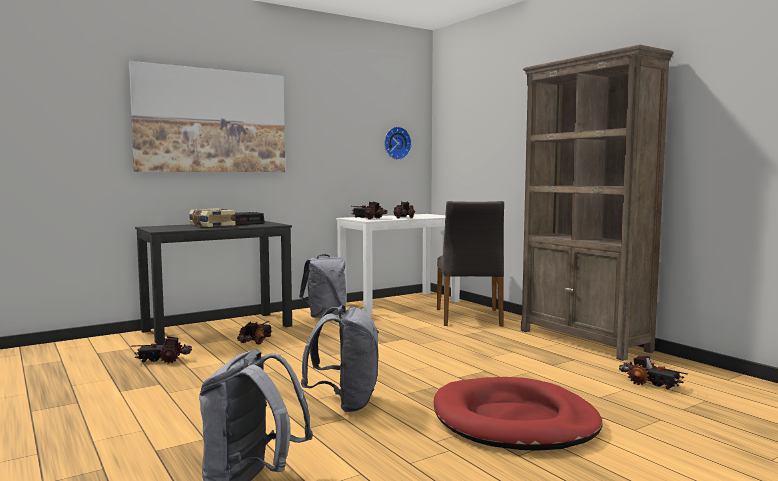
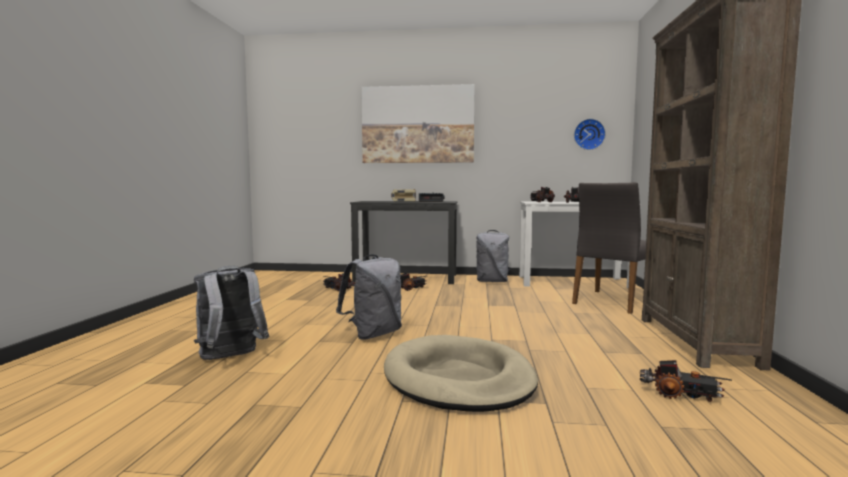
camera: 40 degrees right, 0 degrees up
red dog bed [434,377,602,451] -> beige dog bed [384,335,538,412]
toy truck [619,356,688,390] -> toy truck turned 60 degrees counterclockwise [640,360,732,402]

